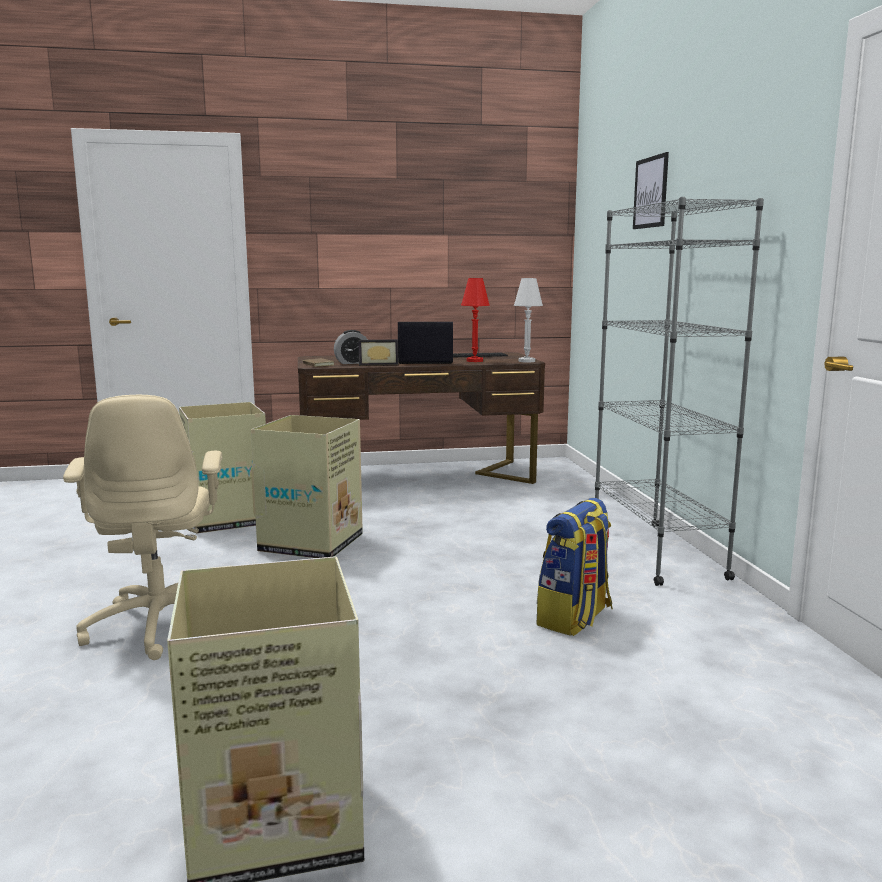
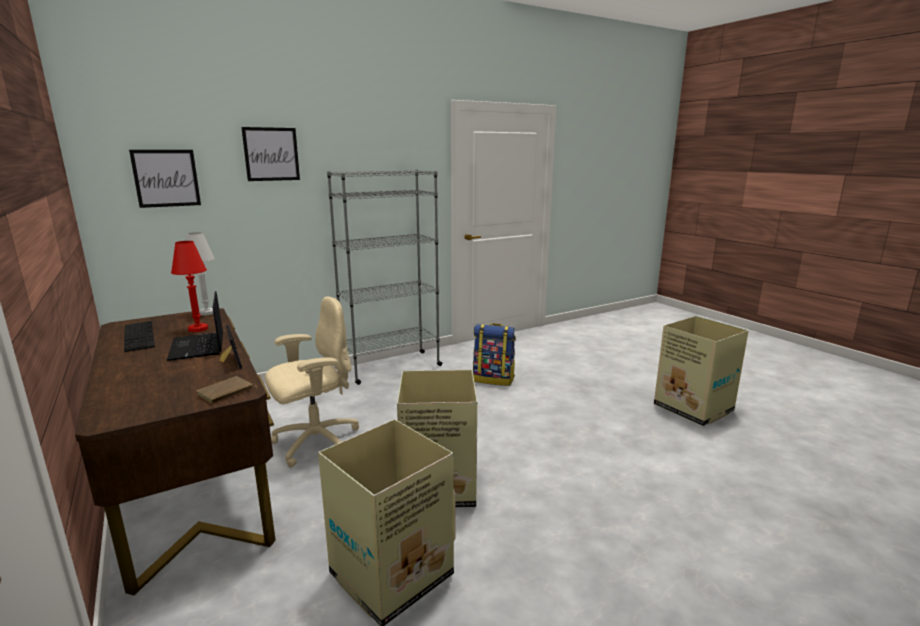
camera: 110 degrees left, 5 degrees up
beige office chair [63,395,222,660] -> beige office chair moved to [265,297,359,468]
alarm clock [334,330,368,364] -> none
none -> picture [129,150,201,208]

